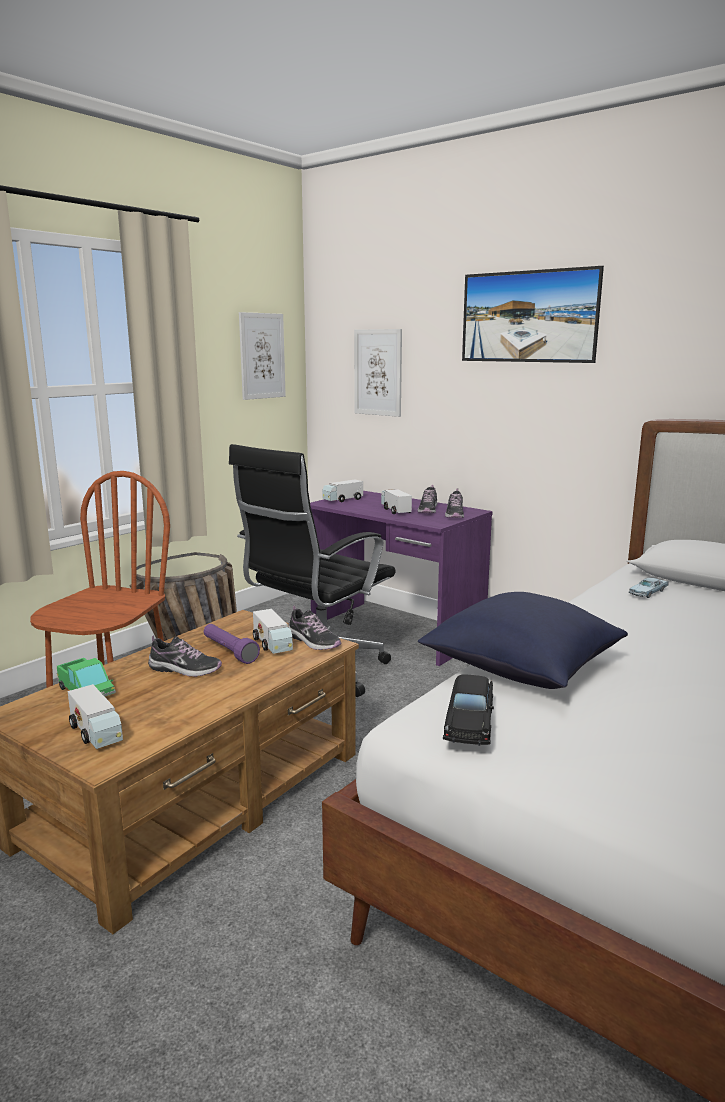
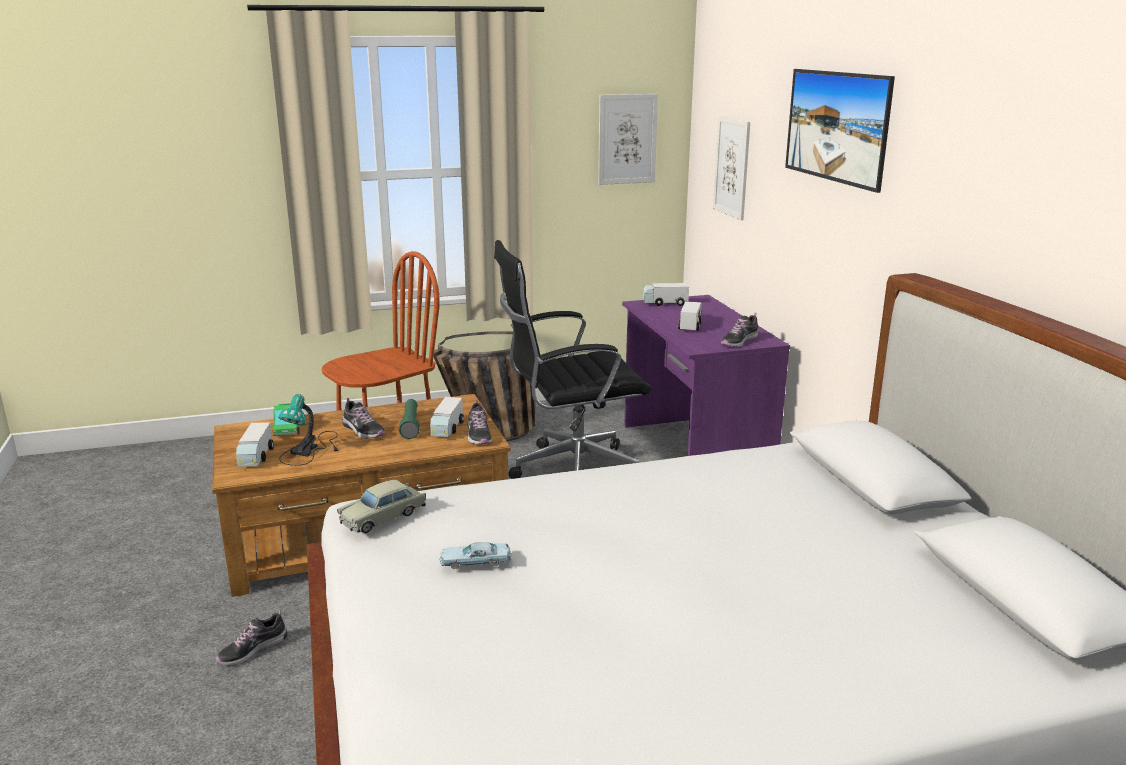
camera: 35 degrees right, 5 degrees up
purple flashlight [204,624,260,664] -> green flashlight [399,399,420,439]
shoe [418,485,437,513] -> shoe moved to [216,610,287,666]
blue pillow [418,592,628,689] -> none
black toy car [443,674,494,746] -> beige toy car [337,480,426,533]
blue toy car [629,578,669,598] -> blue toy car moved to [439,542,512,569]
none -> table lamp [278,394,338,466]

